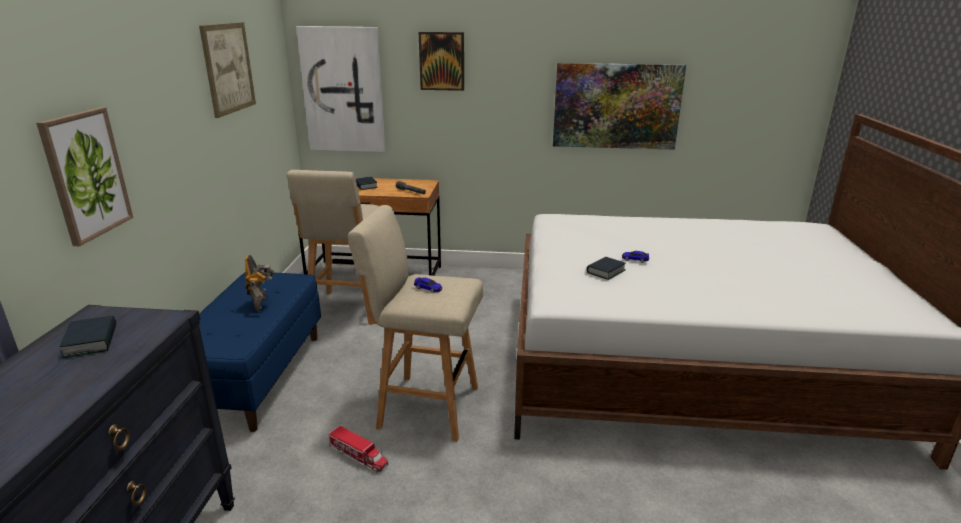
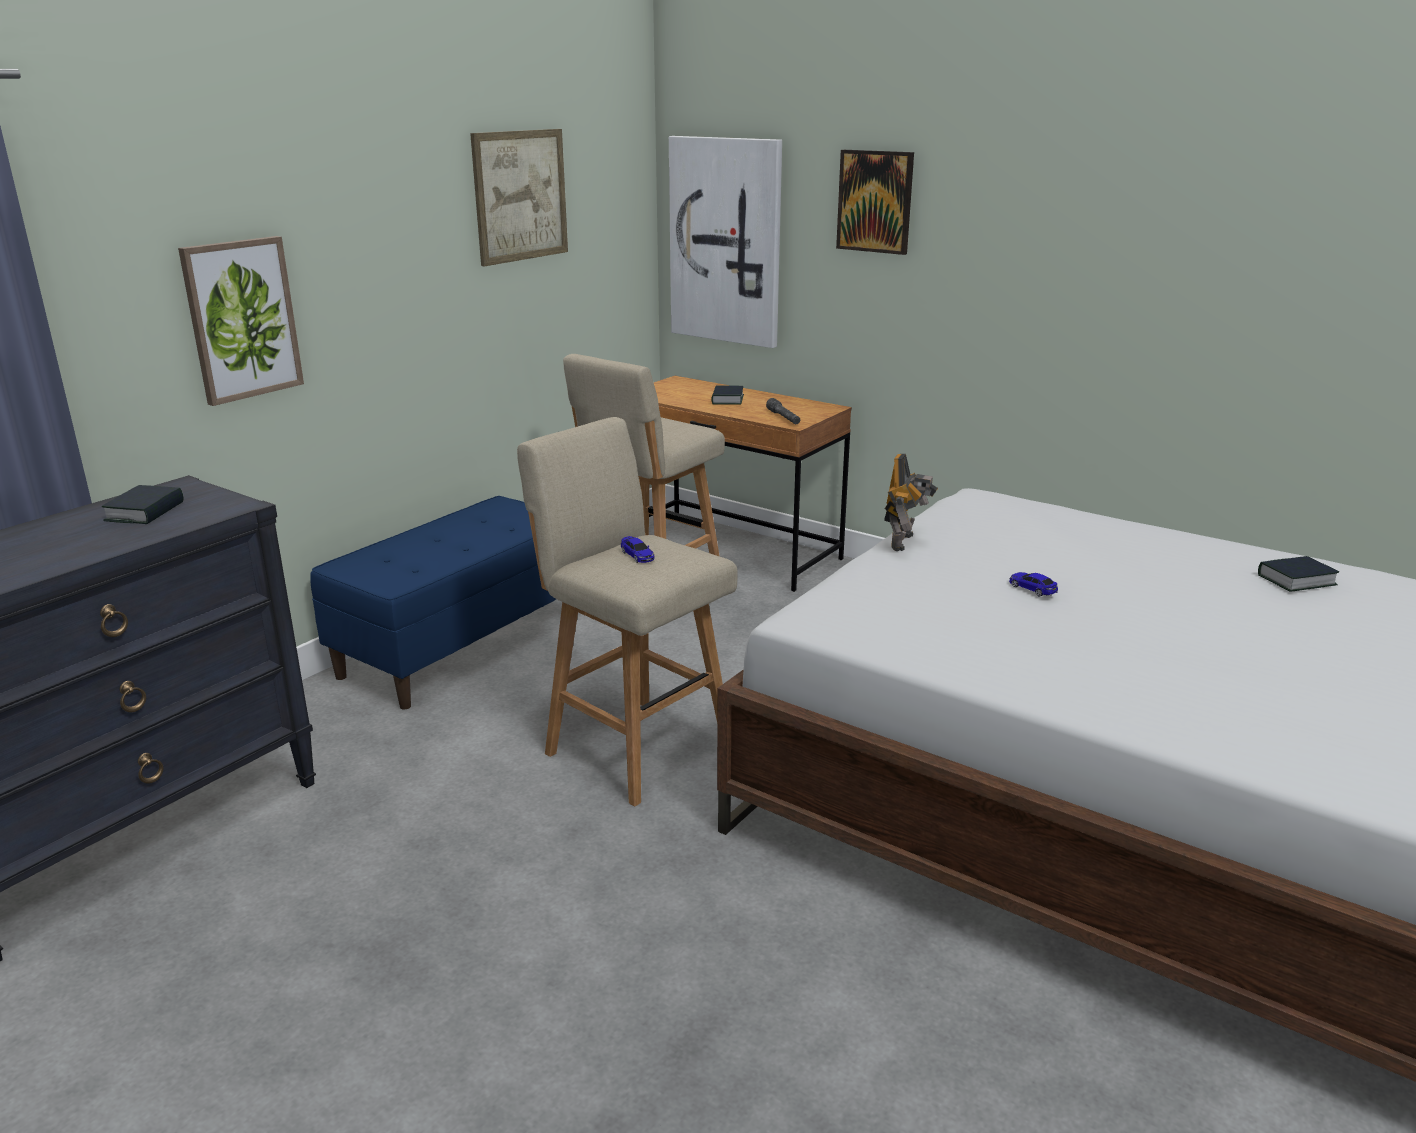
camera: 30 degrees right, 0 degrees up
toy robot [244,255,274,311] -> toy robot moved to [884,454,938,551]
toy truck [329,426,388,473] -> none
picture [553,63,686,150] -> none
book [587,257,626,280] -> book moved to [1258,556,1339,592]

